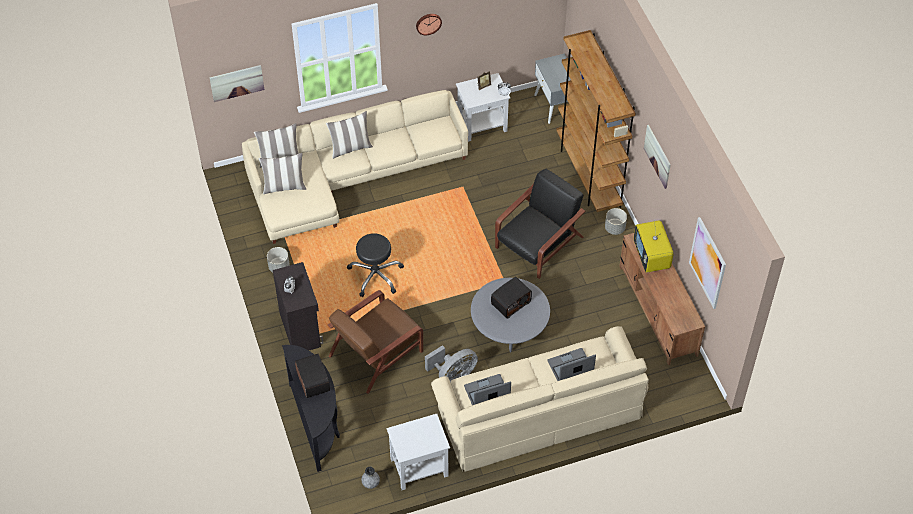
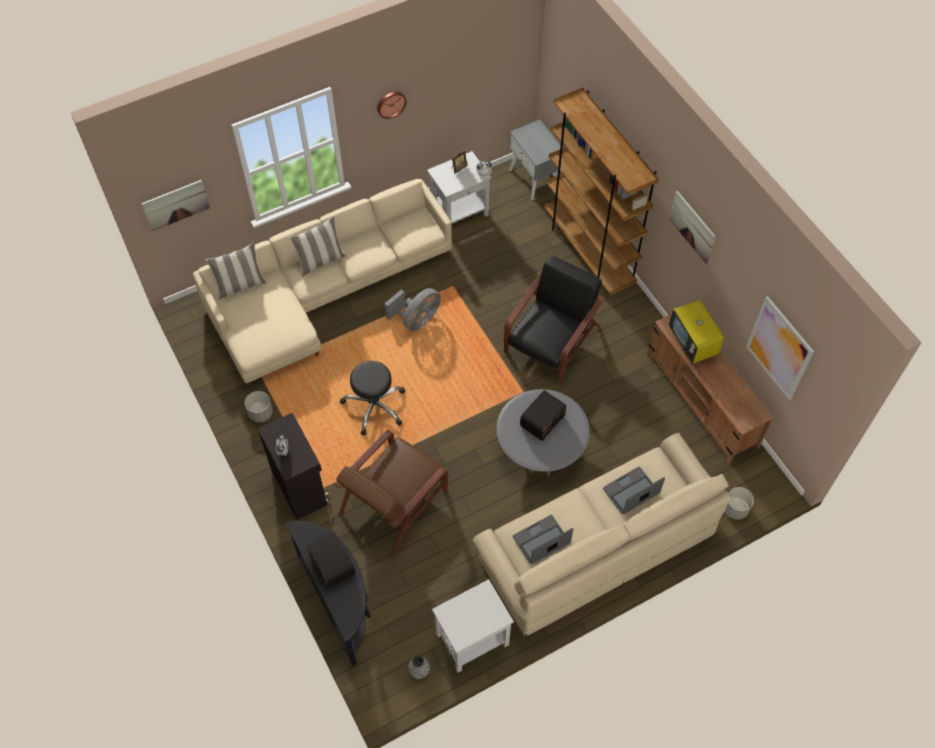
camera: 10 degrees left, 5 degrees up
pillow [259,153,306,194] -> none
grey fan [425,345,478,383] -> grey fan moved to [385,288,441,331]
grey planter [605,208,627,235] -> grey planter moved to [725,487,754,520]

